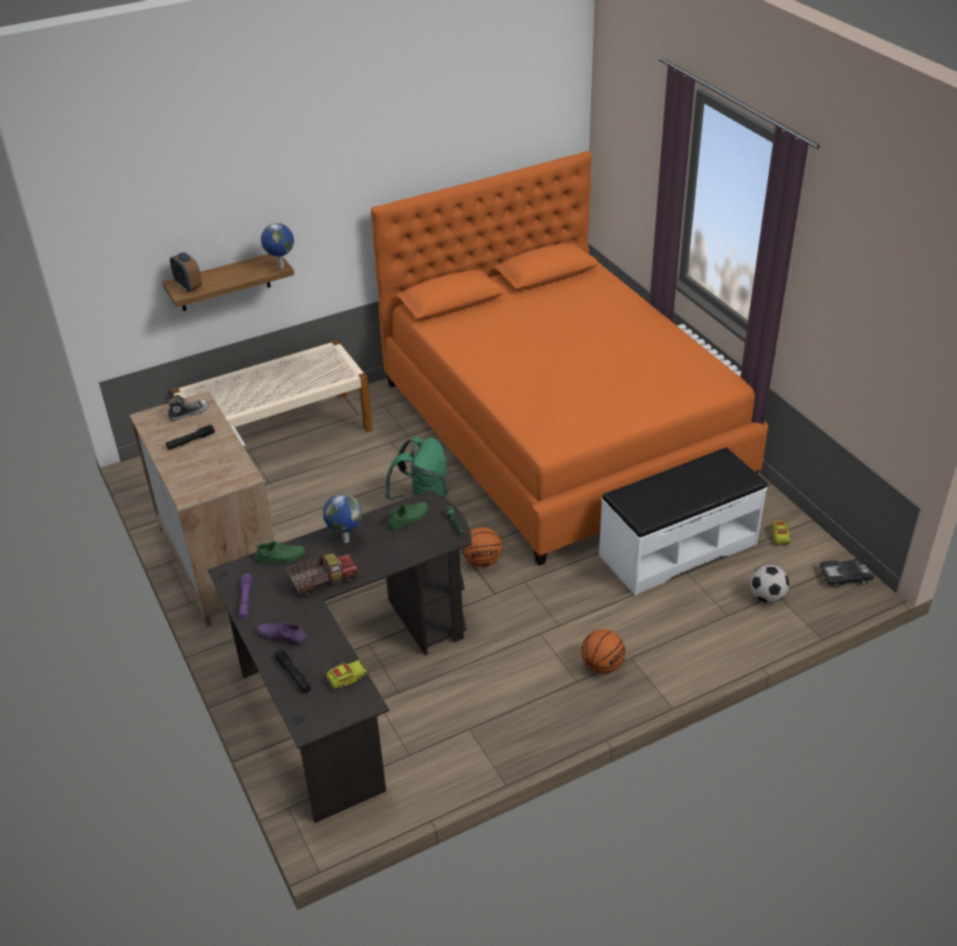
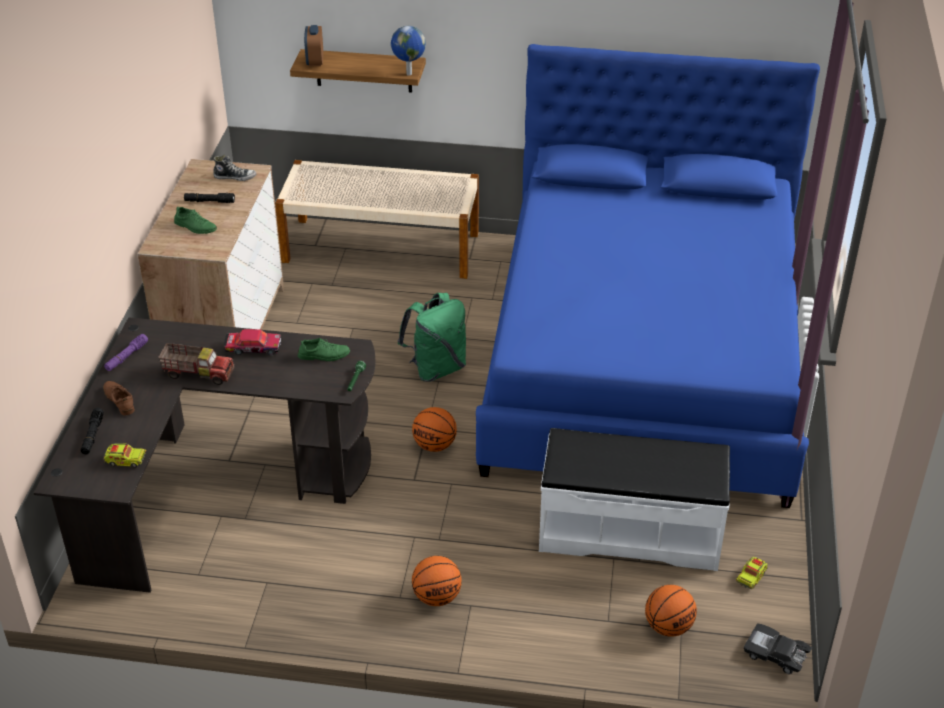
camera: 35 degrees right, 0 degrees up
green shoe [255,541,305,563] -> green shoe moved to [174,206,217,234]
purple shoe [257,621,308,646] -> brown shoe [103,381,135,416]
globe [323,494,362,543] -> toy car [224,329,281,356]
orange bed [371,151,768,566] -> blue bed [476,44,820,508]
football [750,565,789,603] -> basketball [645,585,697,637]

